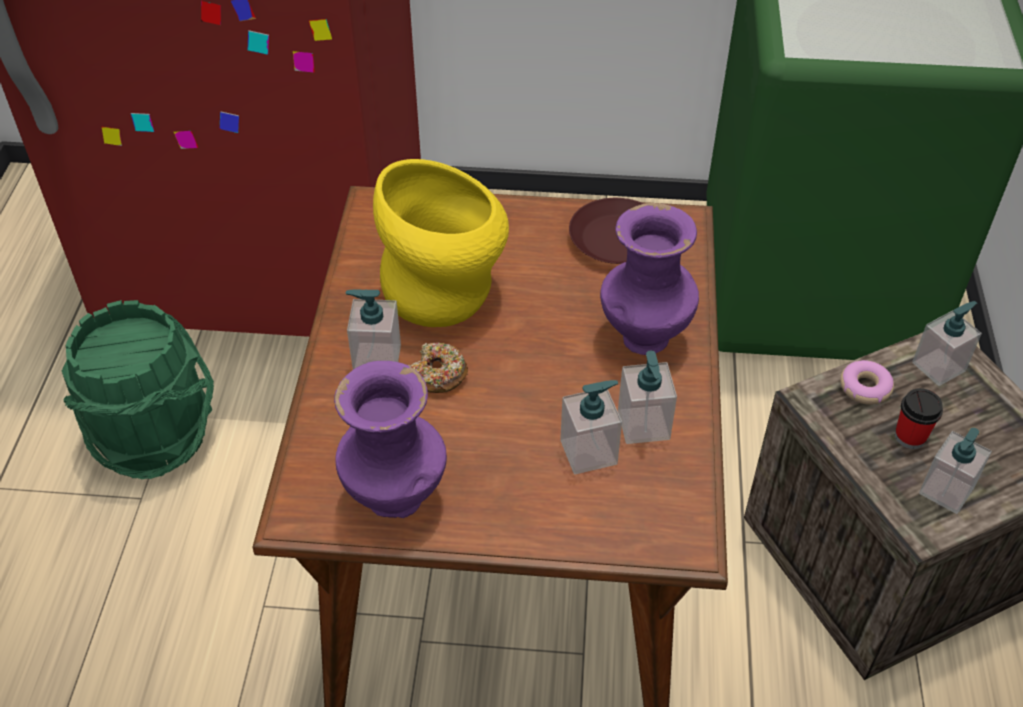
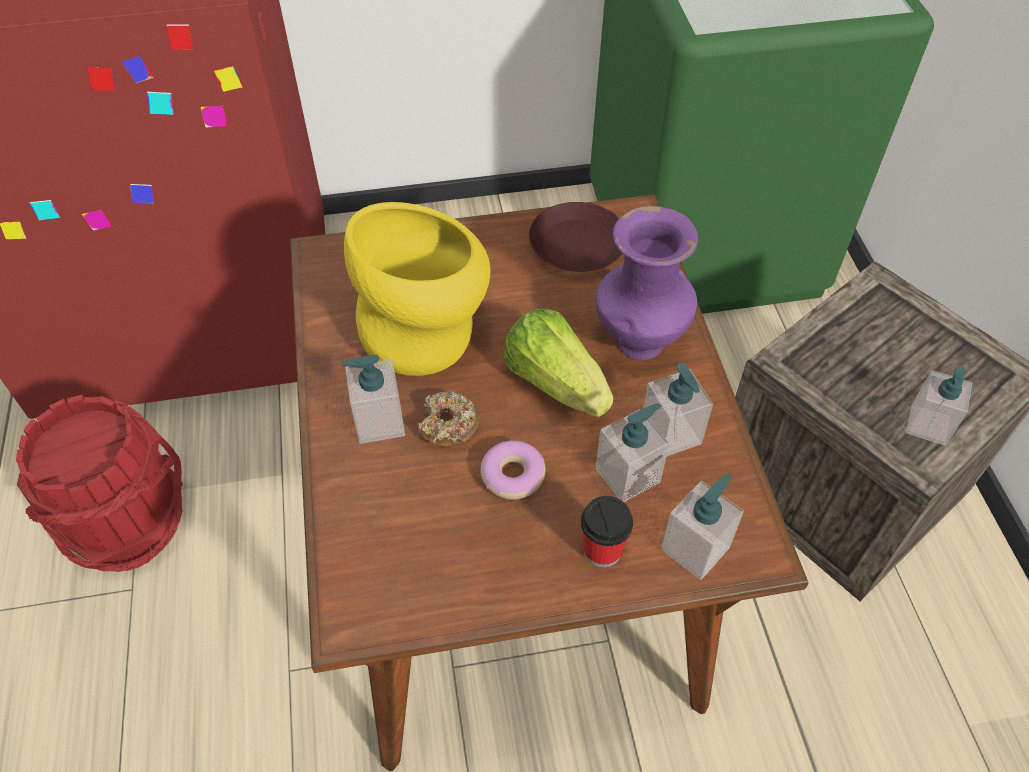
camera: 15 degrees left, 5 degrees up
green bucket [62,300,214,480] -> red bucket [16,395,183,572]
purple vase [334,361,447,518] -> none
donut [840,360,894,405] -> donut moved to [480,440,546,500]
cup [895,388,943,449] -> cup moved to [581,496,633,567]
soap dispenser [912,301,982,386] -> soap dispenser moved to [661,474,744,580]
none -> lettuce [503,308,613,417]

